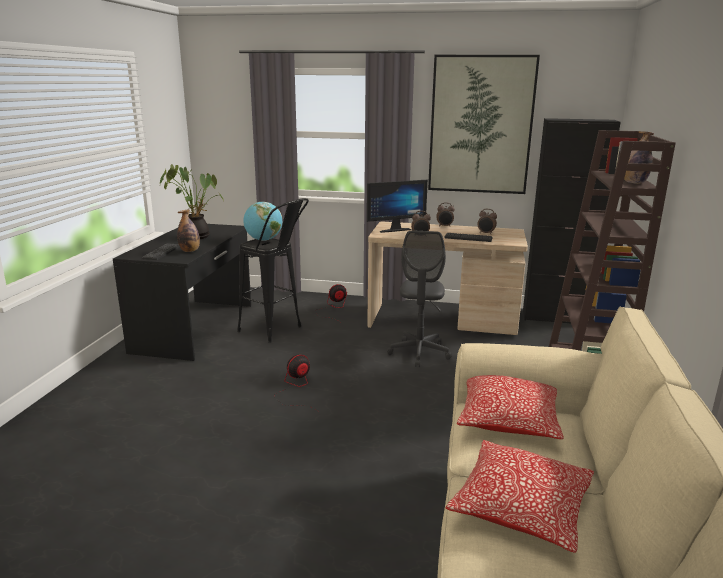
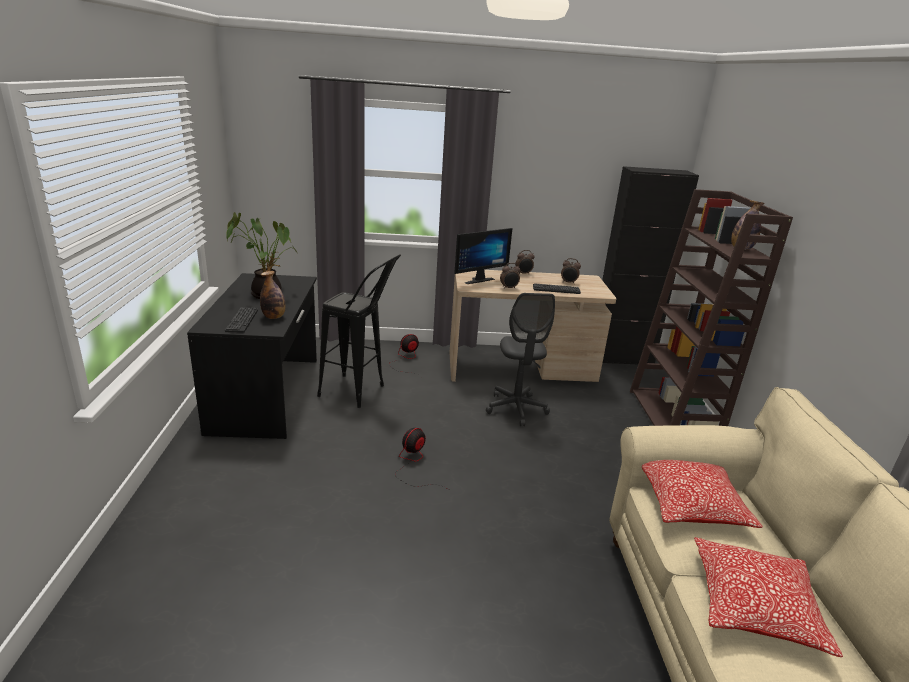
camera: 15 degrees left, 5 degrees up
globe [243,202,282,241] -> none
picture [428,55,540,194] -> none

